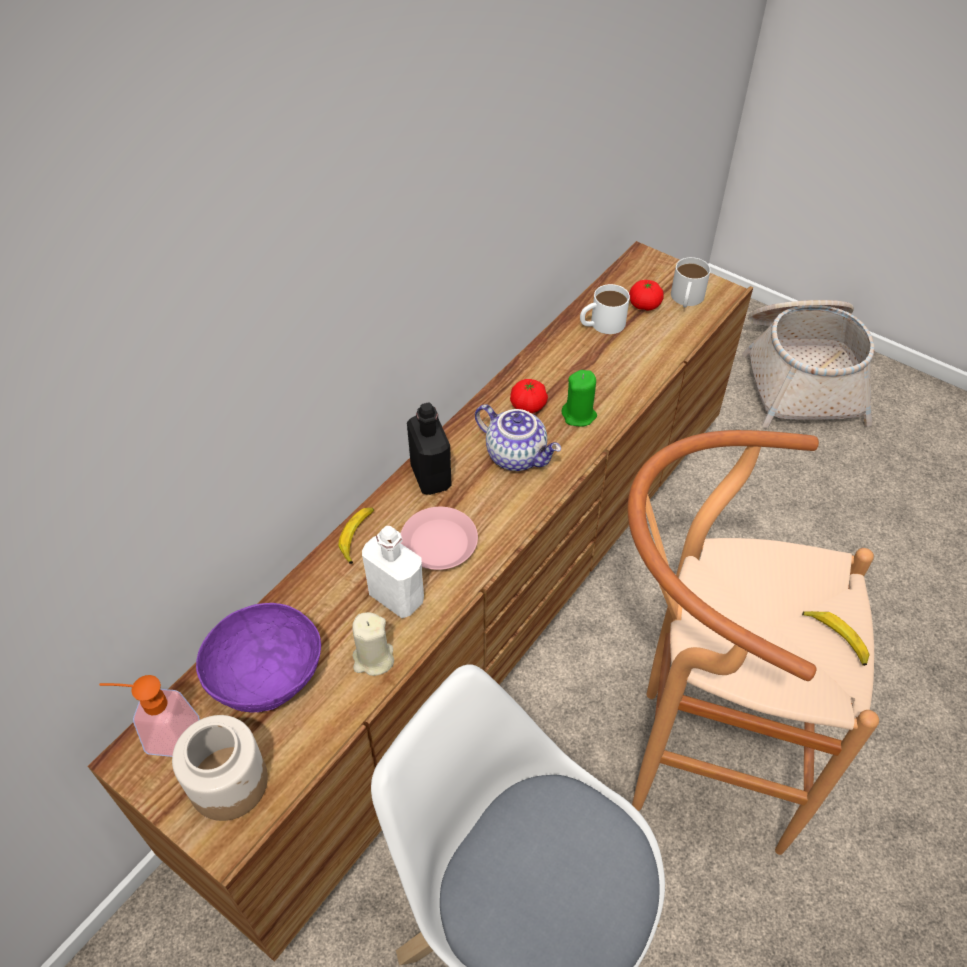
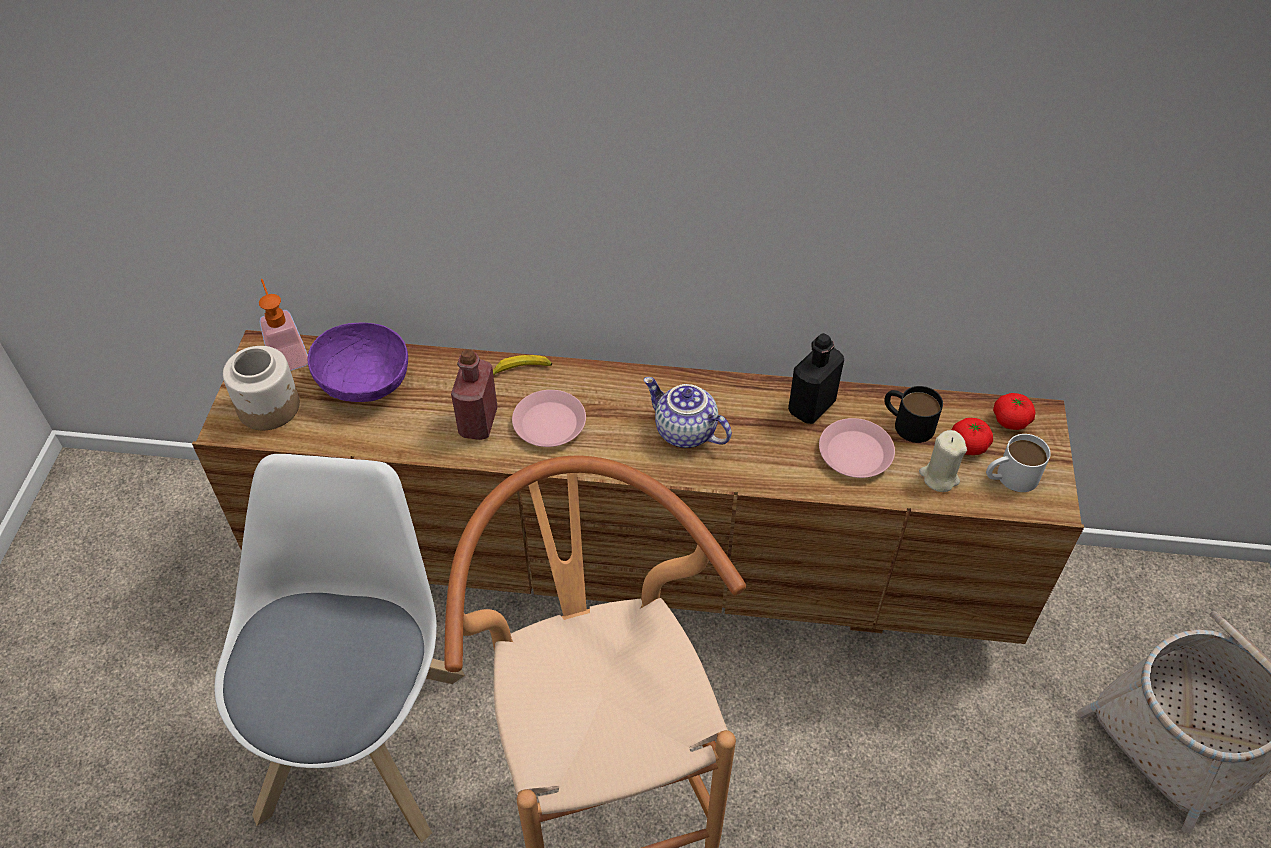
camera: 60 degrees right, 0 degrees up
beige candle [352,612,394,676] -> beige candle moved to [919,430,967,492]
white bottle [362,526,424,618] -> red bottle [451,349,498,440]
black bottle [407,402,452,495] -> black bottle moved to [788,333,844,424]
teapot [475,404,561,471] -> teapot turned 120 degrees clockwise [644,377,732,448]
tomato [510,379,548,413] -> tomato moved to [993,393,1035,430]
green candle [562,370,597,427] -> none
white mug [580,284,630,334] -> black mug [884,386,943,443]
banana [802,611,870,666] -> none
none -> pink plate [819,418,895,478]

